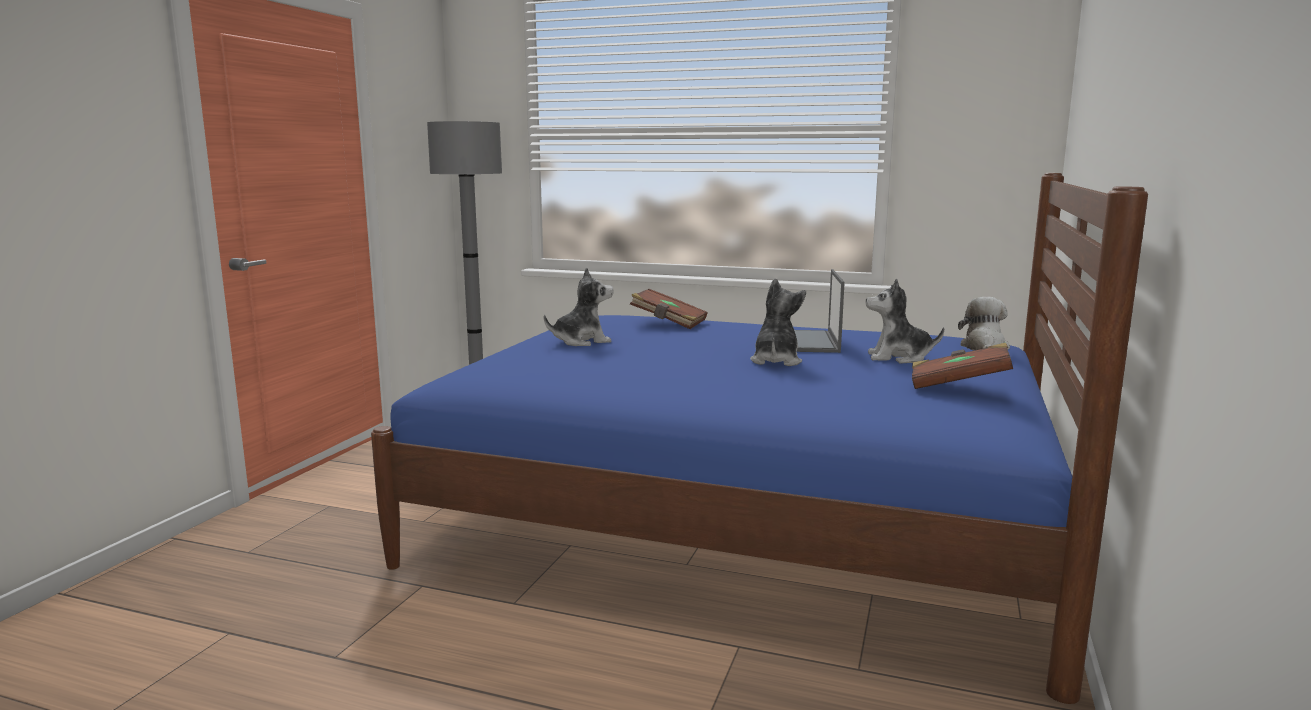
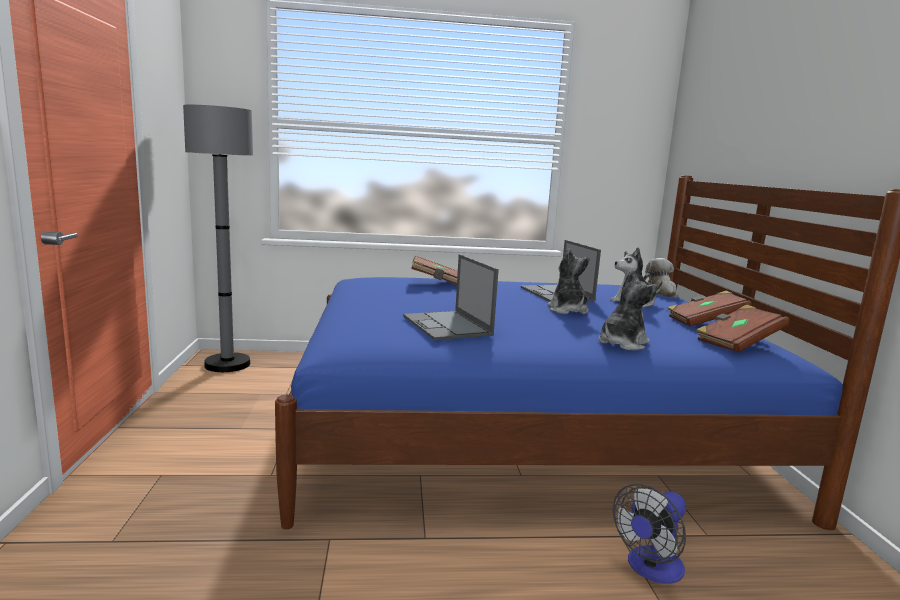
camera: 25 degrees left, 0 degrees up
plush toy [544,267,614,346] -> plush toy moved to [598,270,657,350]
none -> laptop [403,254,499,340]
none -> fan [613,484,686,584]
none -> brown book [696,304,790,353]

